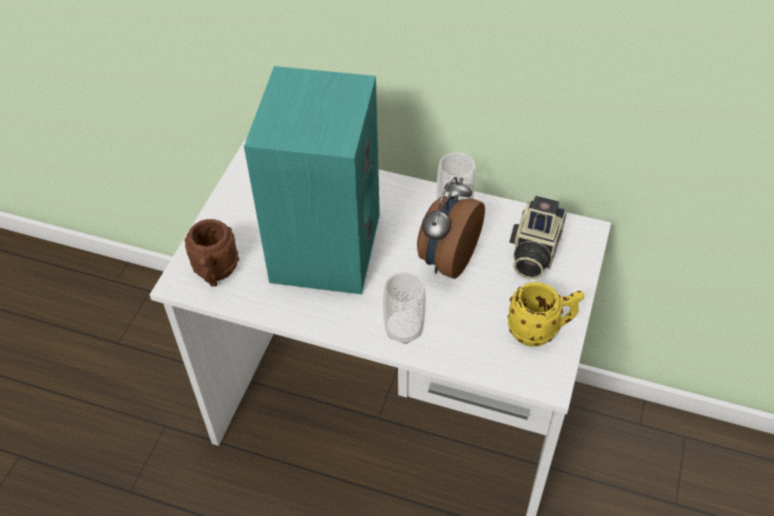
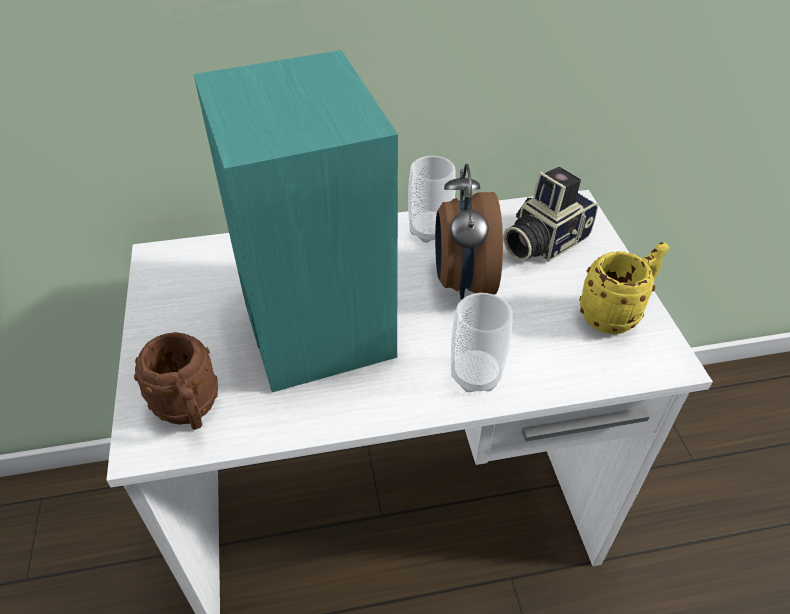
camera: 30 degrees left, 5 degrees down
camera [510,196,567,279] -> camera turned 60 degrees clockwise [503,167,598,262]

